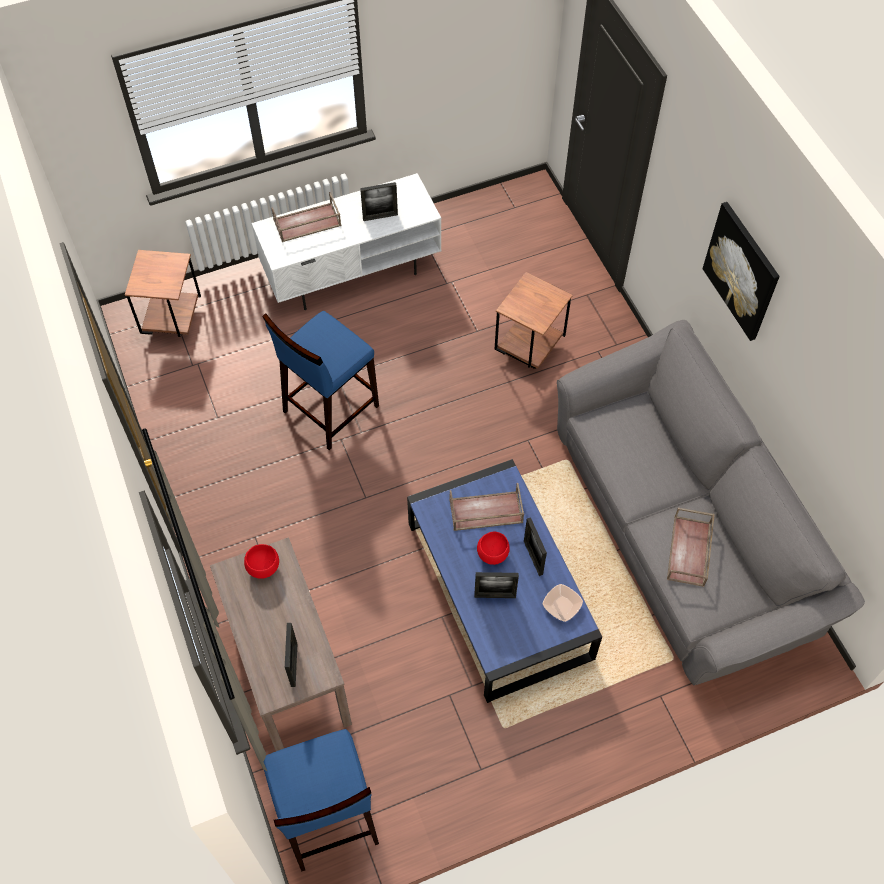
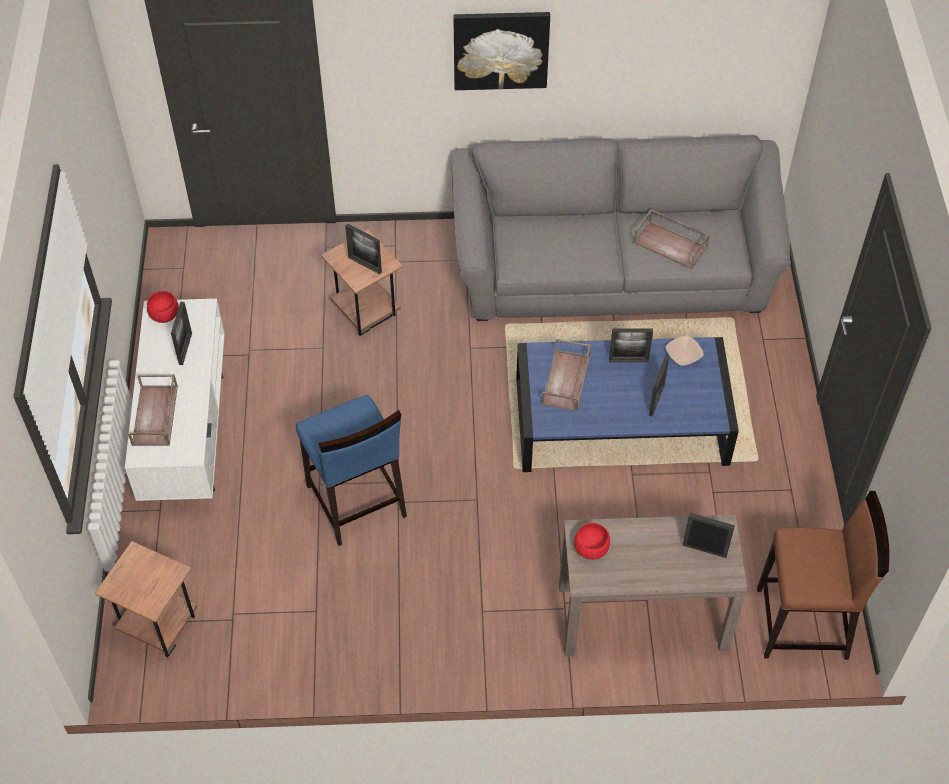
camera: 70 degrees left, 5 degrees down
blue stool [264,729,379,871] -> brown stool [757,491,889,660]
red bowl [477,531,510,565] -> red bowl moved to [147,291,179,323]
none -> picture frame [345,224,382,274]

